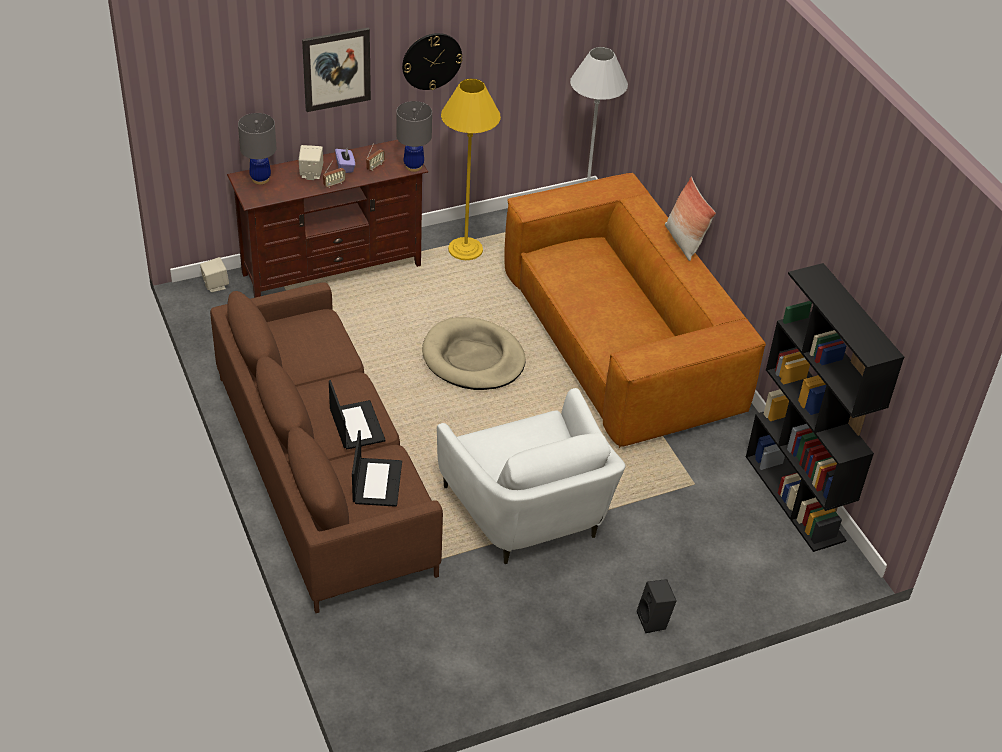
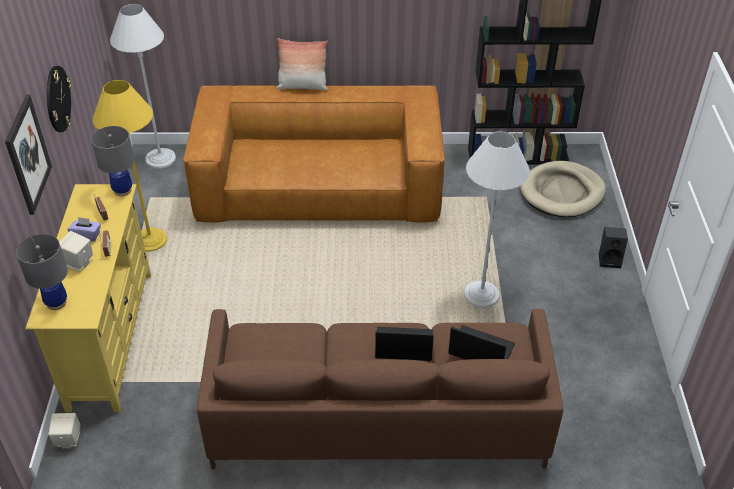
camera: 65 degrees left, 0 degrees up
brown tv stand [227,140,428,298] -> yellow tv stand [25,184,151,412]
beige dog bed [422,317,526,390] -> beige dog bed moved to [520,161,606,217]
white armchair [437,388,625,564] -> white floor lamp [464,131,530,307]

